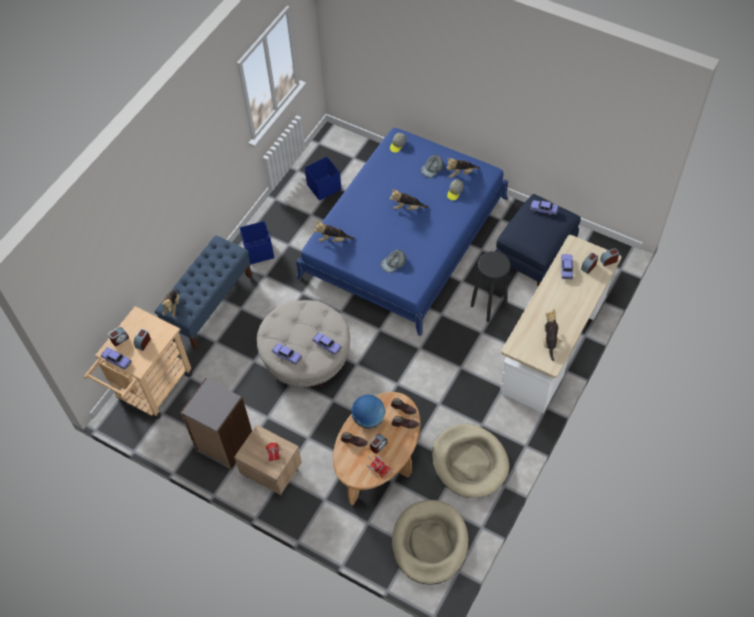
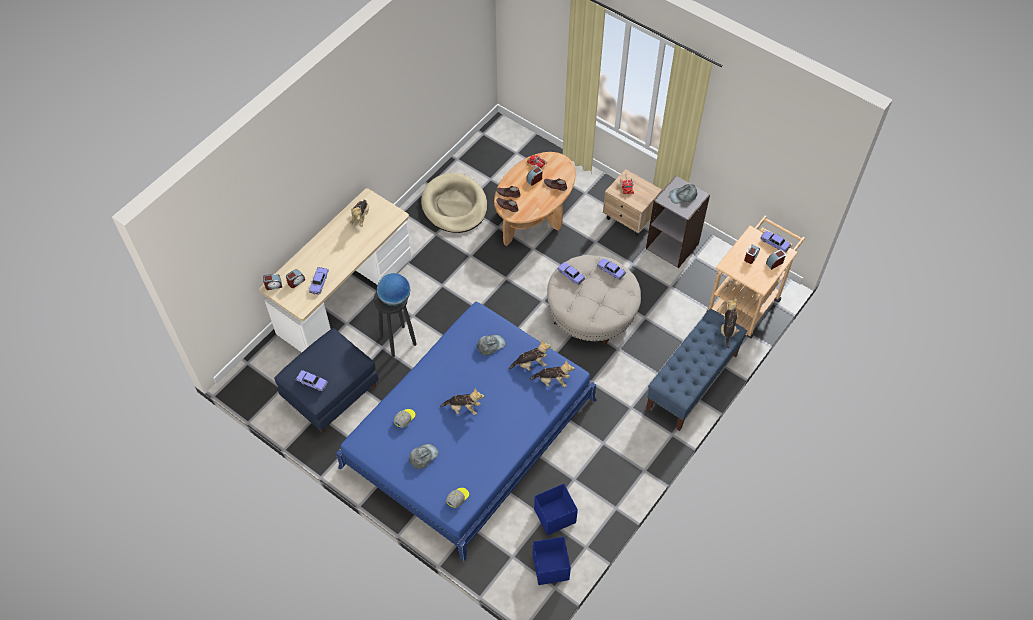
camera: 175 degrees left, 0 degrees up
blue storage box [240,221,274,265] -> blue storage box moved to [533,537,571,585]
globe [351,395,385,429] -> globe moved to [377,273,410,307]
beige dog bed [392,500,468,585] -> none
plush toy [446,158,480,178] -> plush toy moved to [509,340,551,371]
none -> grey cap [669,184,698,204]

